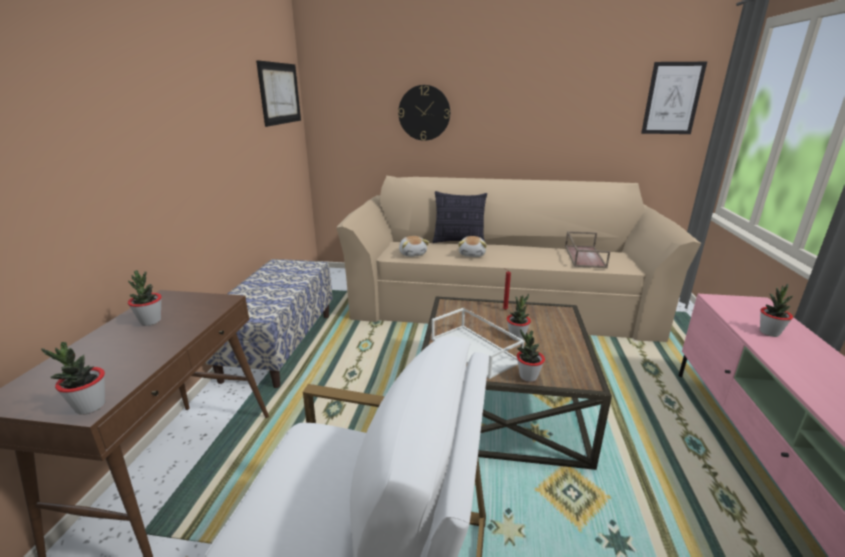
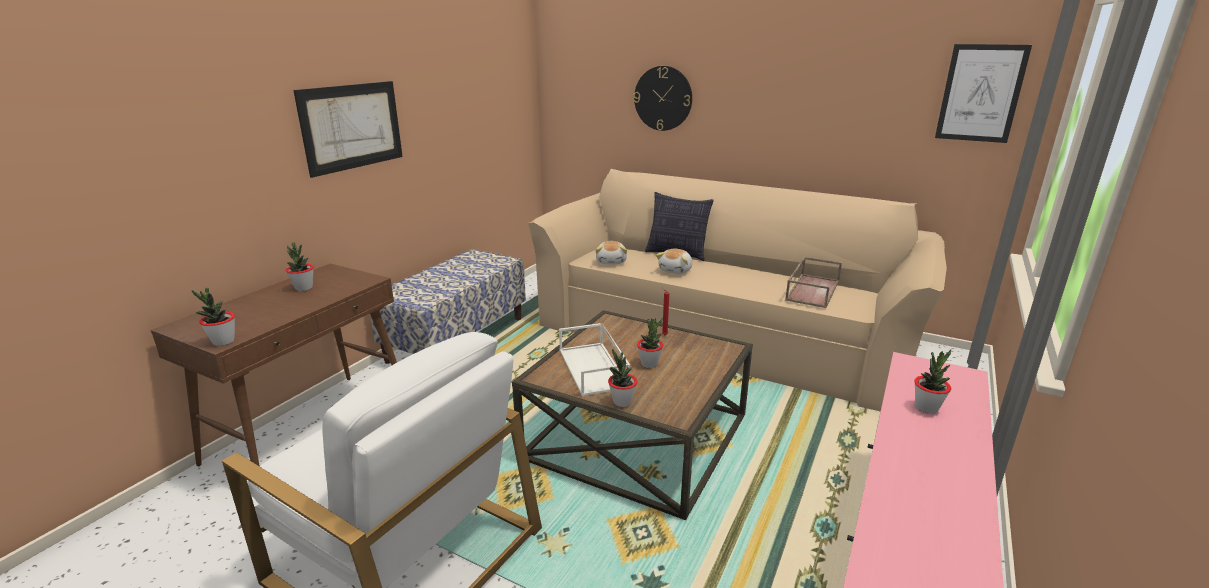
camera: 20 degrees right, 0 degrees up
picture [256,60,301,127] -> picture moved to [293,81,403,178]

